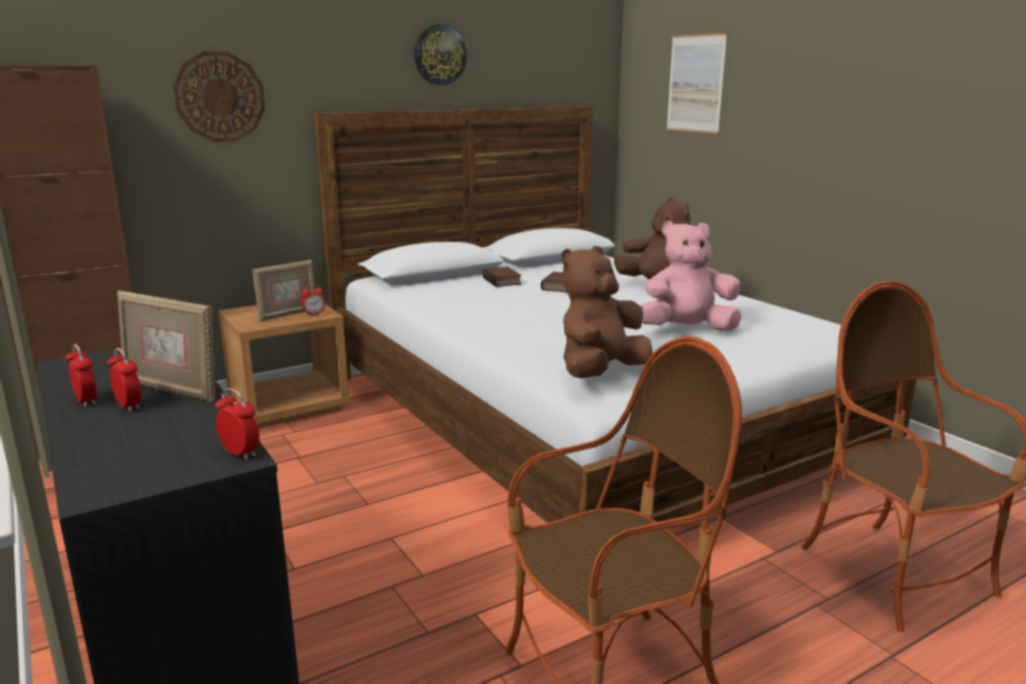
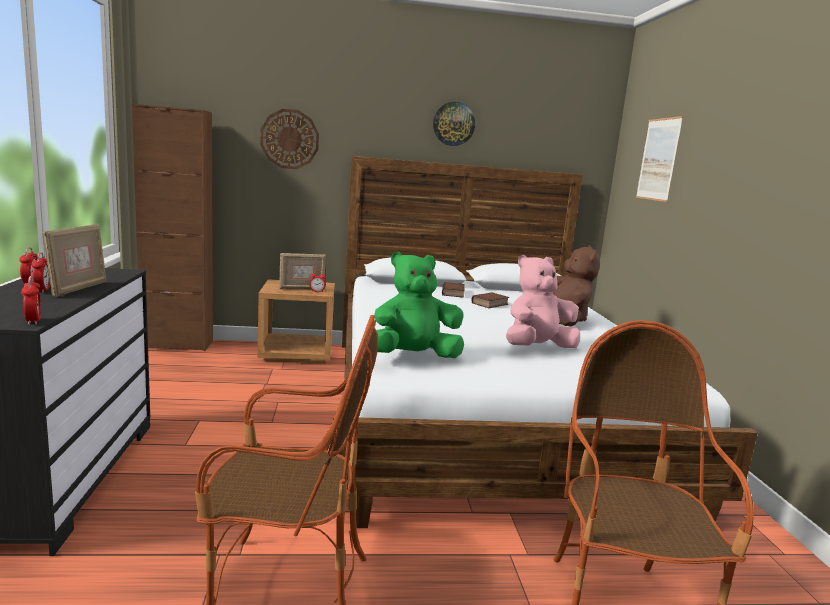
camera: 25 degrees right, 5 degrees down
picture frame [117,290,216,403] -> picture frame turned 135 degrees counterclockwise [42,224,106,297]
brown plush toy [561,246,653,378] -> green plush toy [374,252,464,358]
pink plush toy [640,221,741,331] -> pink plush toy turned 45 degrees counterclockwise [506,255,580,348]

